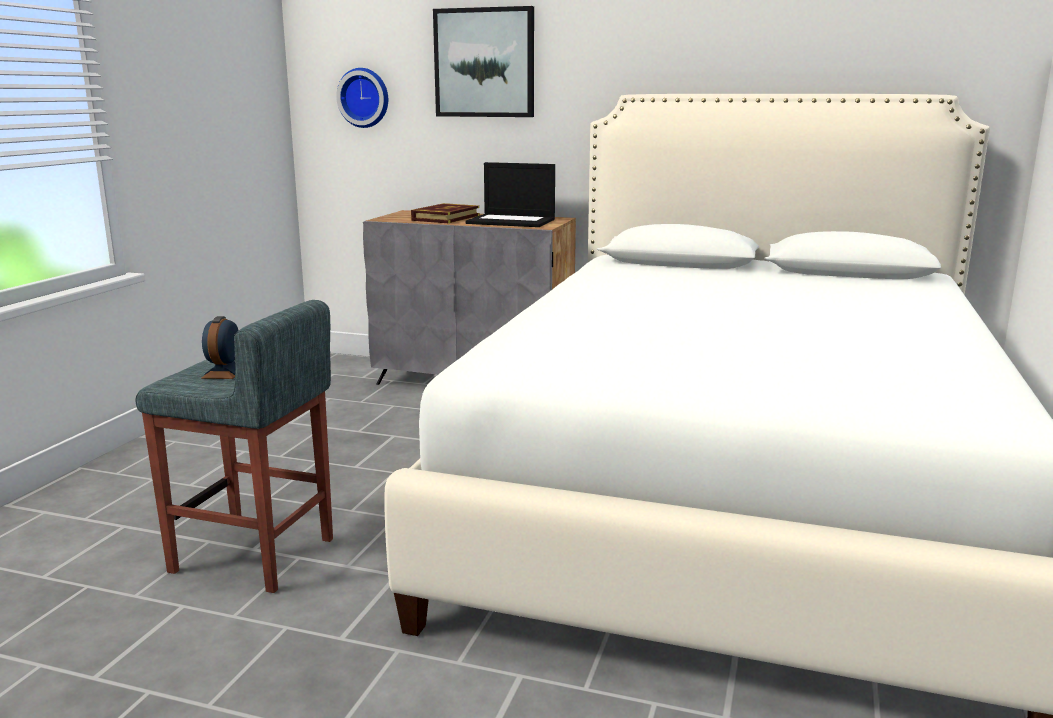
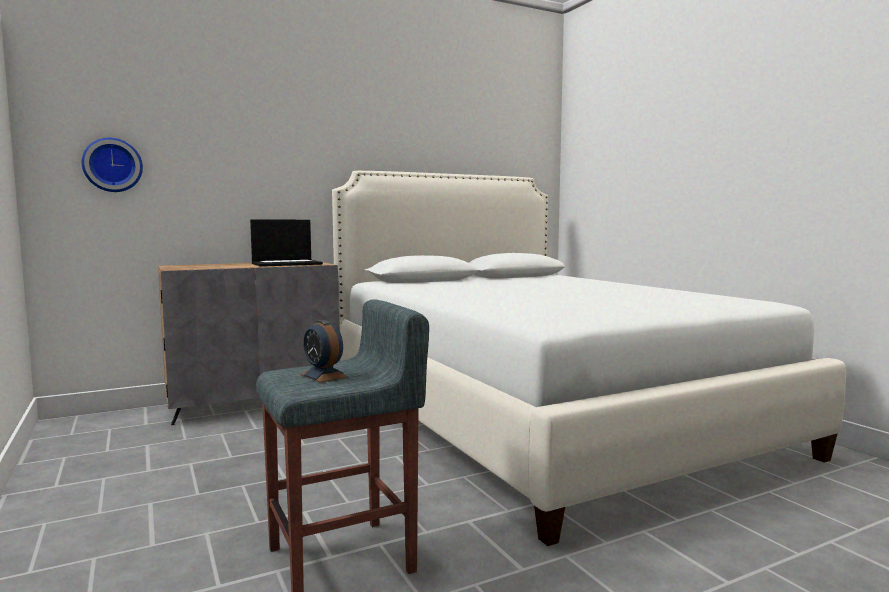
camera: 45 degrees left, 10 degrees down
book [411,203,479,223] -> none
picture [433,6,534,117] -> none

